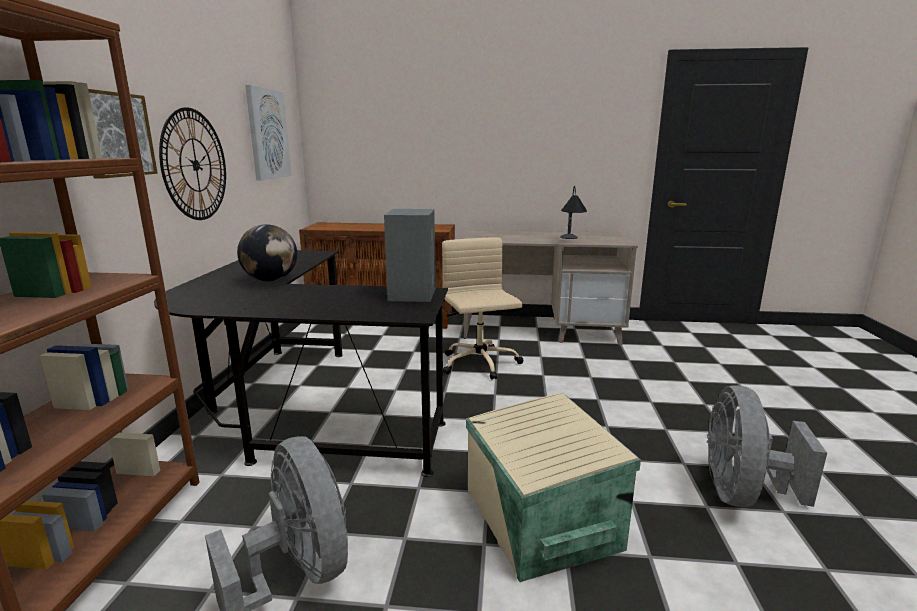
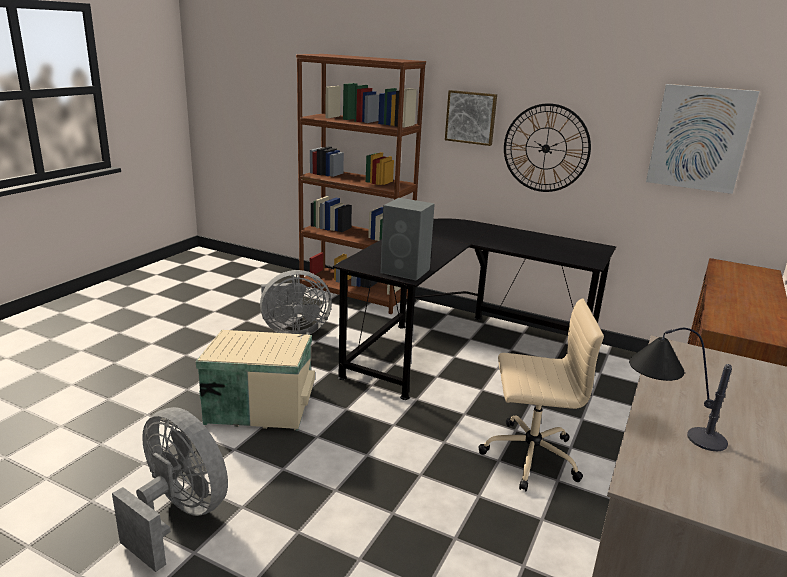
camera: 110 degrees right, 5 degrees up
globe [237,224,297,281] -> none

